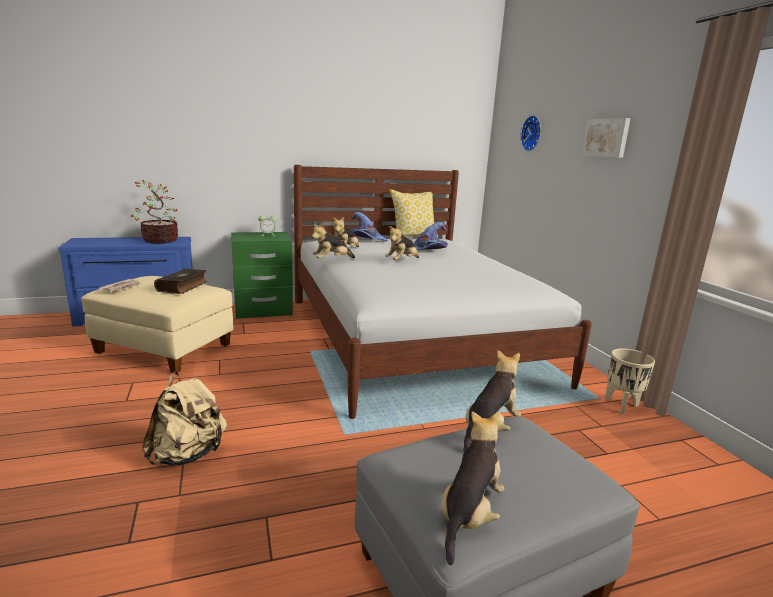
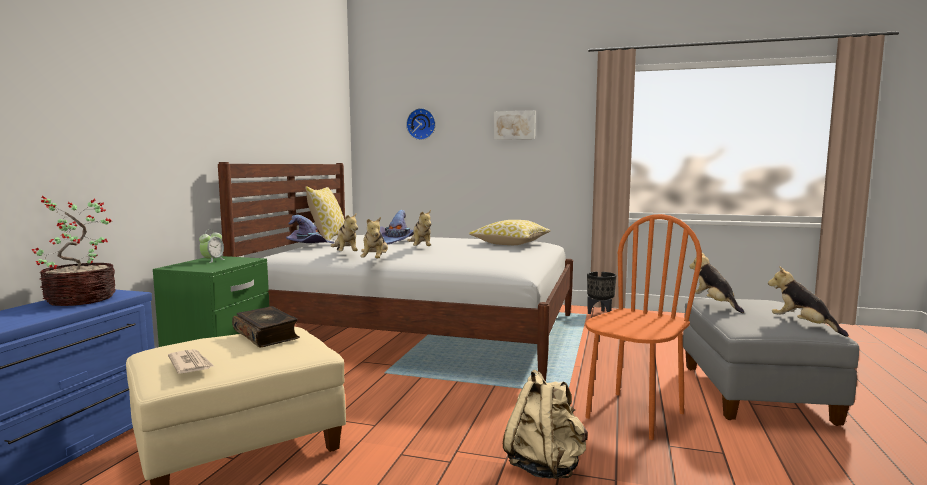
camera: 55 degrees left, 10 degrees down
beige planter [605,348,655,414] -> black planter [587,272,617,314]
none -> pillow [469,220,551,245]
none -> orange chair [585,214,702,440]

